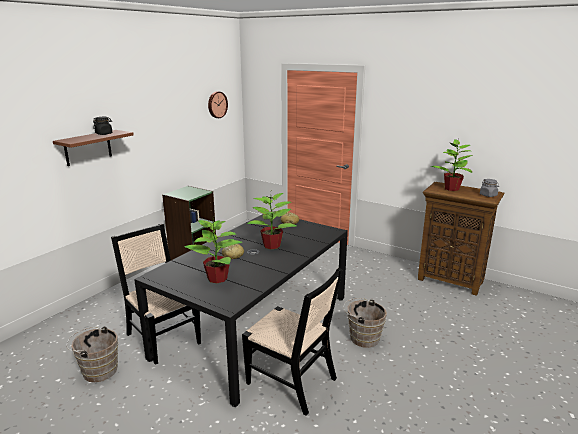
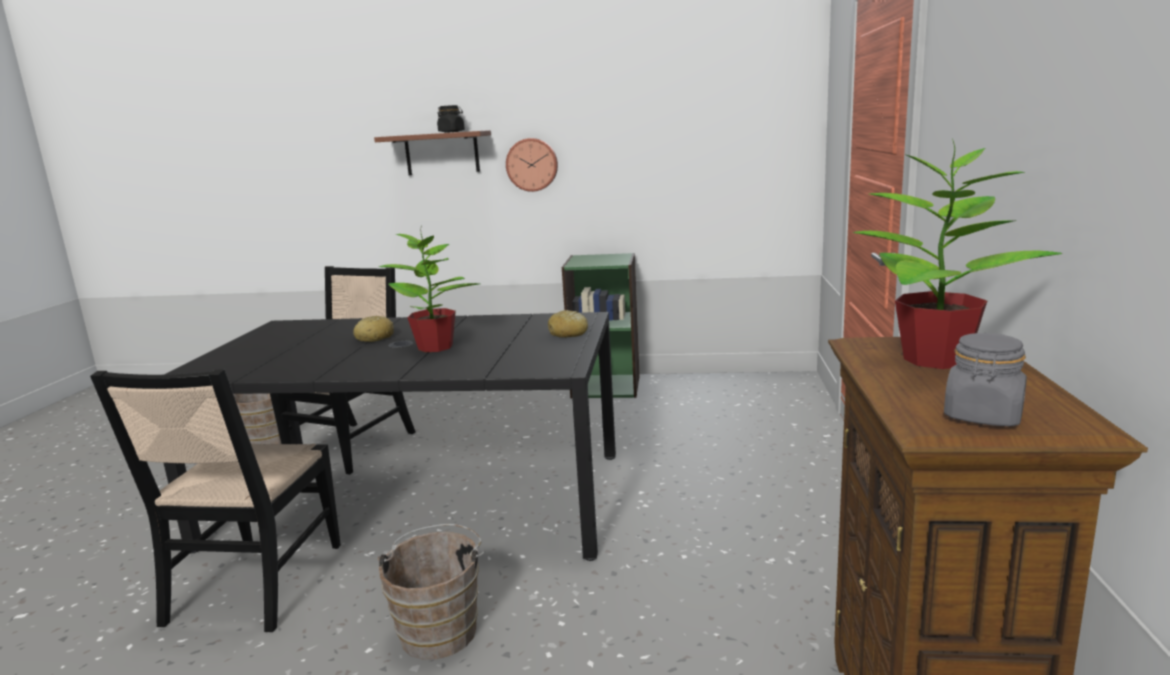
camera: 65 degrees right, 5 degrees down
potted plant [184,215,243,283] -> none
wall clock [208,91,228,118] -> wall clock moved to [506,138,558,192]

